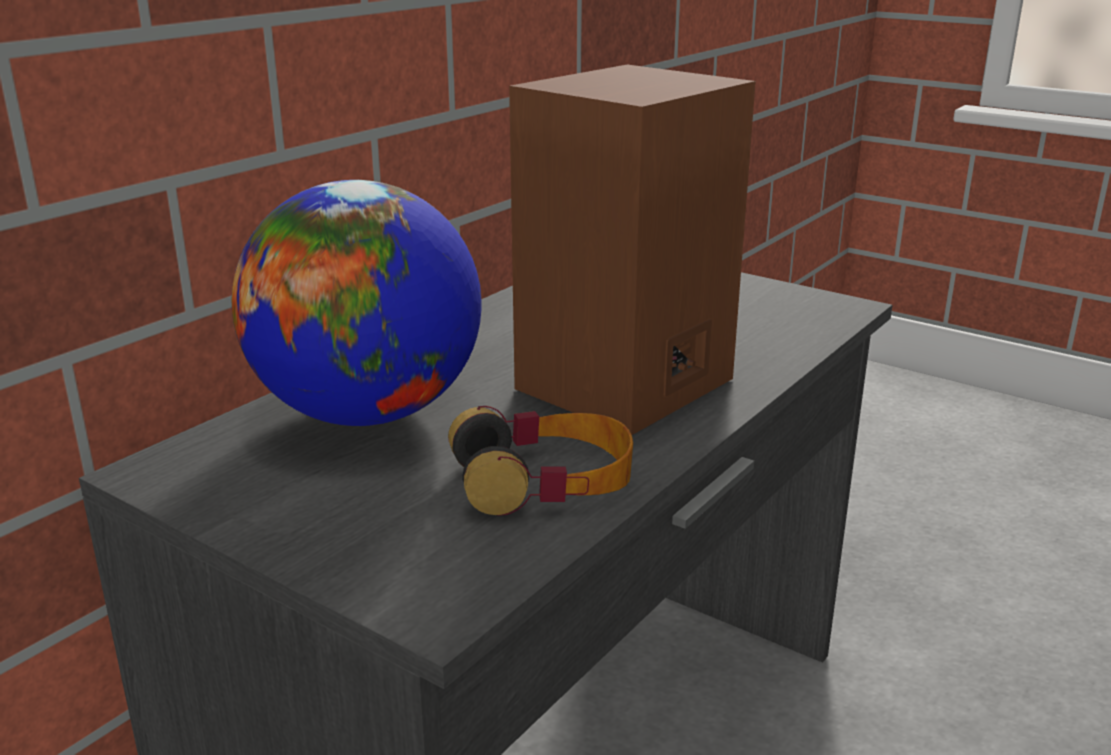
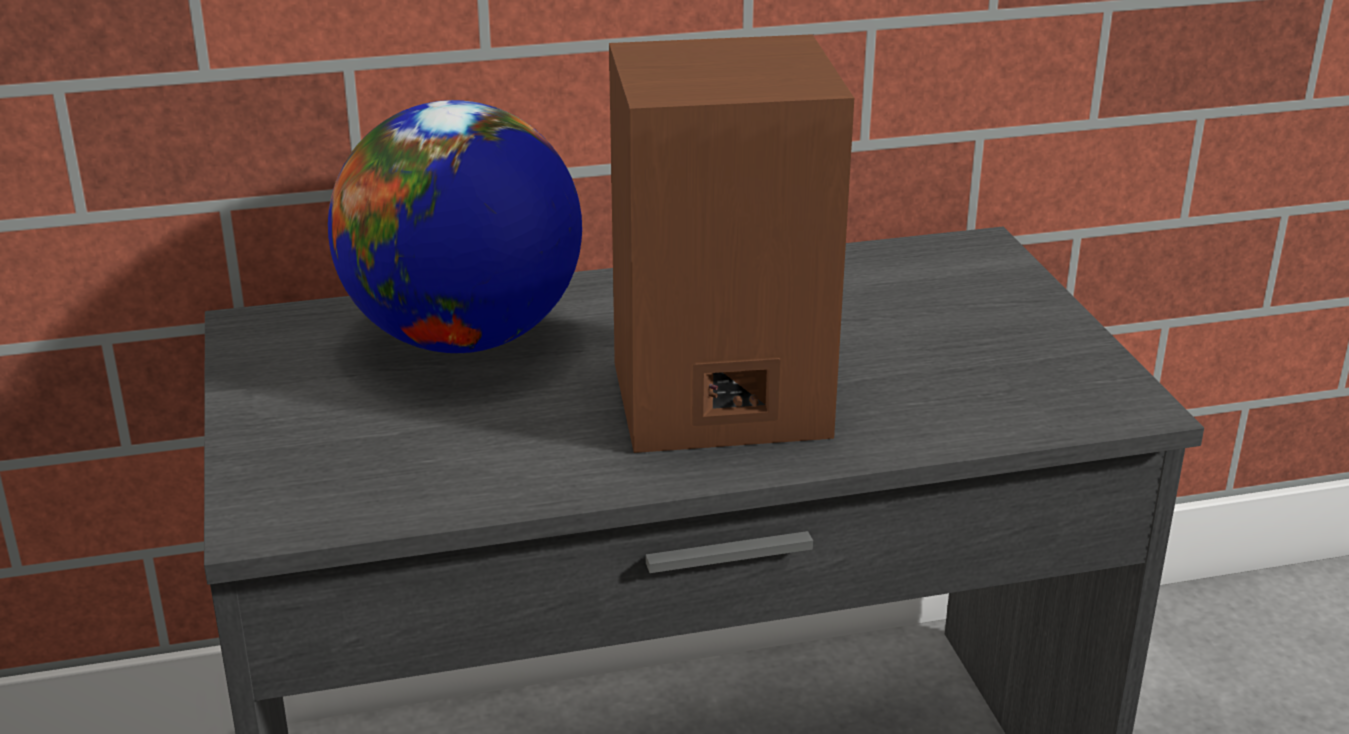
camera: 40 degrees right, 5 degrees up
headphones [448,406,633,516] -> none

